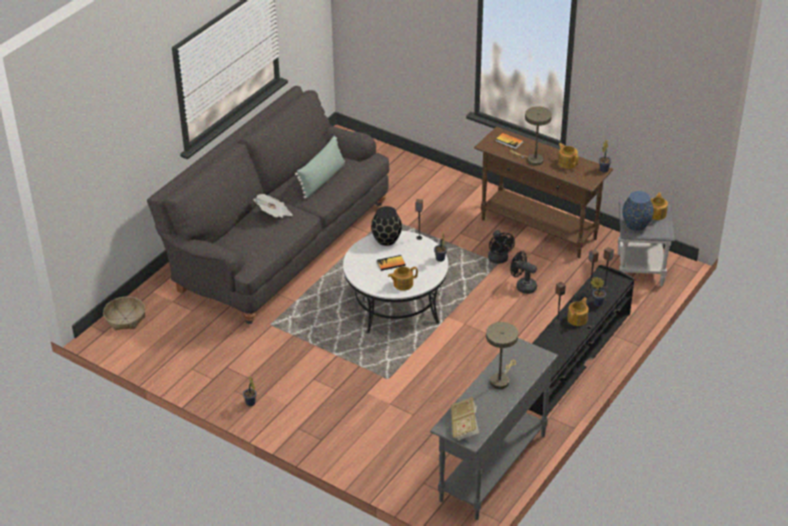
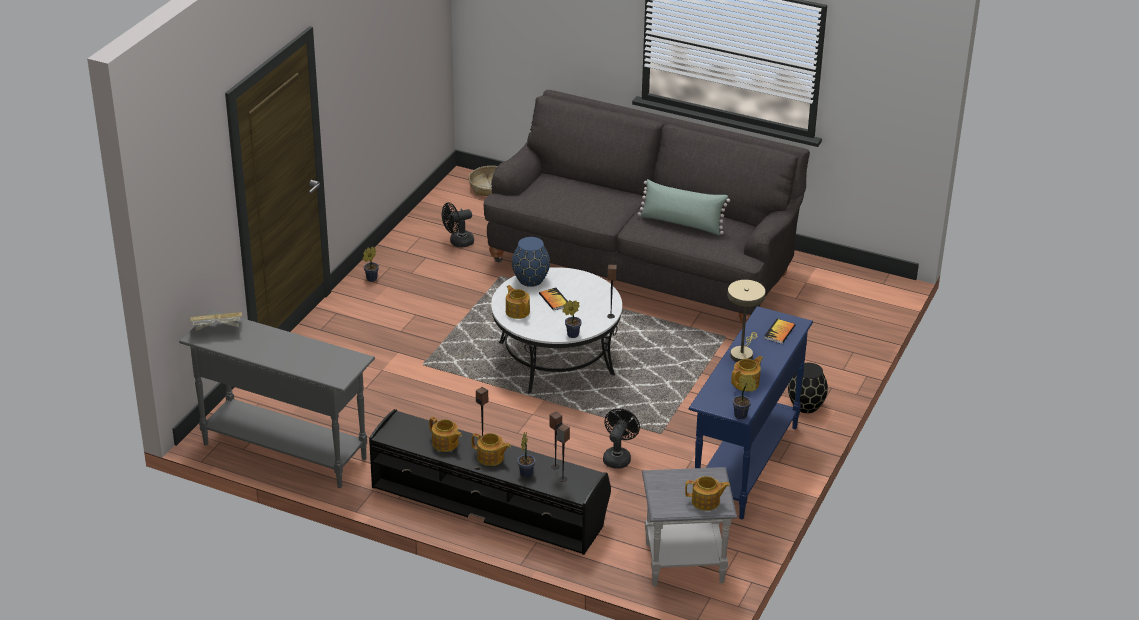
camera: 80 degrees right, 5 degrees down
newspaper [253,194,293,218] -> none
black vase [371,206,402,246] -> black vase moved to [788,363,828,413]
brown console table [474,127,613,258] -> blue console table [689,306,813,519]
beige table lamp [486,322,518,389] -> none
black fan [488,230,515,264] -> black fan moved to [442,202,474,248]
blue vase [622,191,654,231] -> blue vase moved to [512,237,550,287]
none -> teapot [429,417,462,452]

